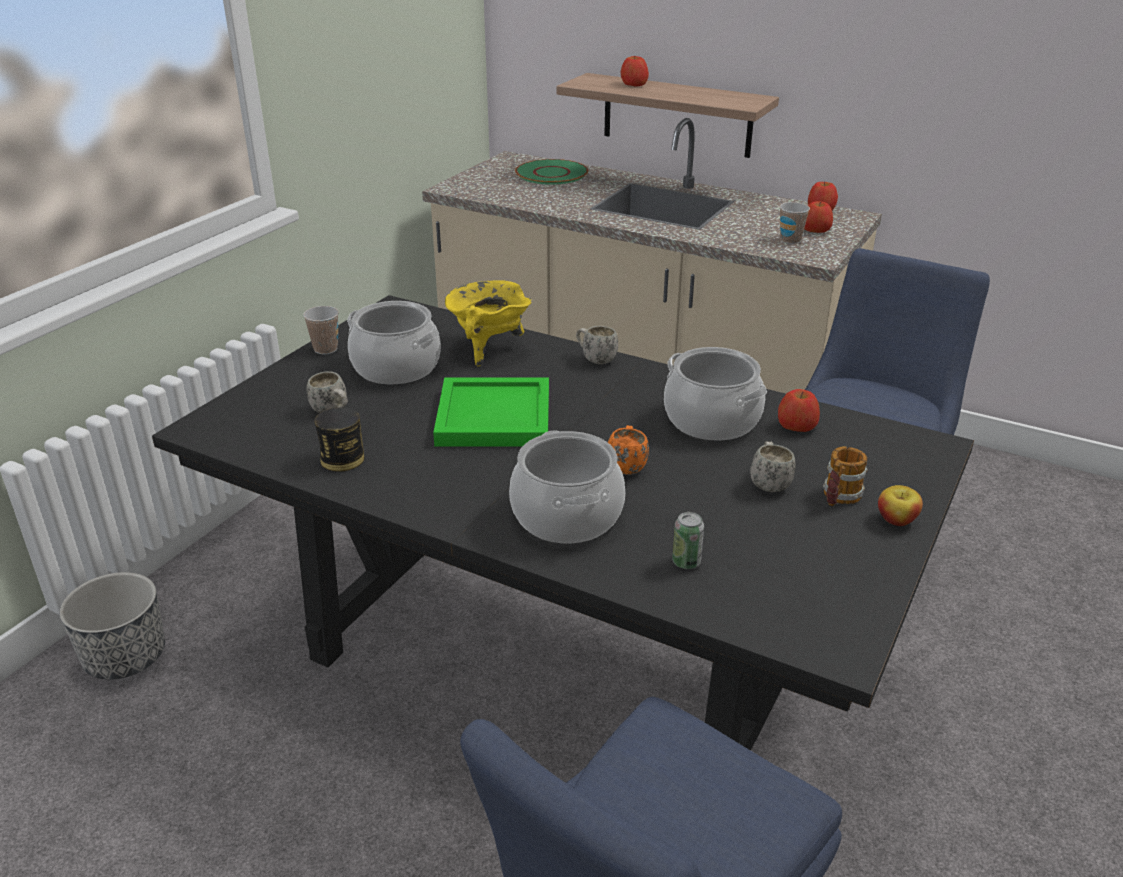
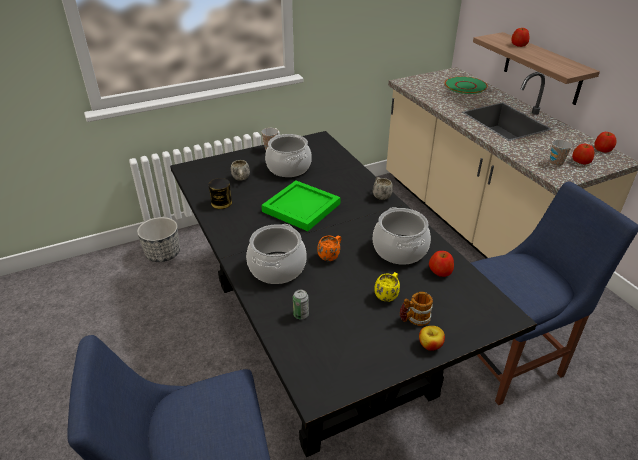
camera: 35 degrees right, 5 degrees up
yellow cooking pot [445,280,531,367] -> none
white mug [750,441,796,492] -> yellow mug [374,272,400,302]

